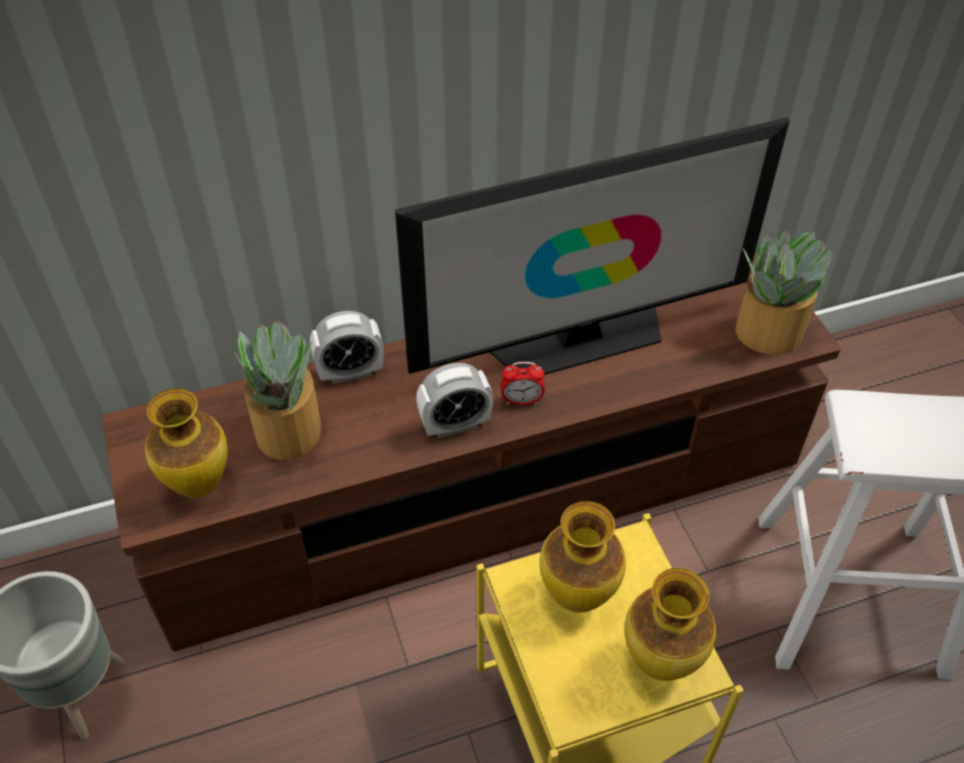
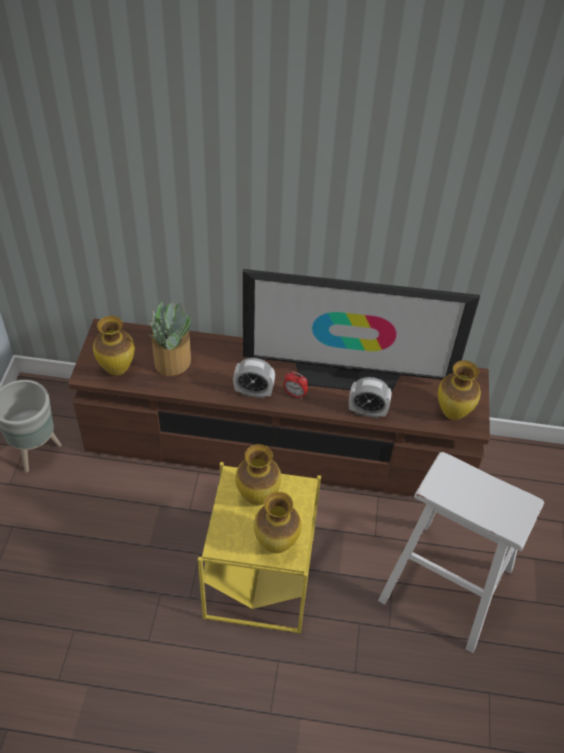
camera: 25 degrees right, 0 degrees up
alarm clock [310,311,384,384] -> alarm clock moved to [349,377,391,418]
potted plant [735,230,832,355] -> vase [438,360,481,420]

